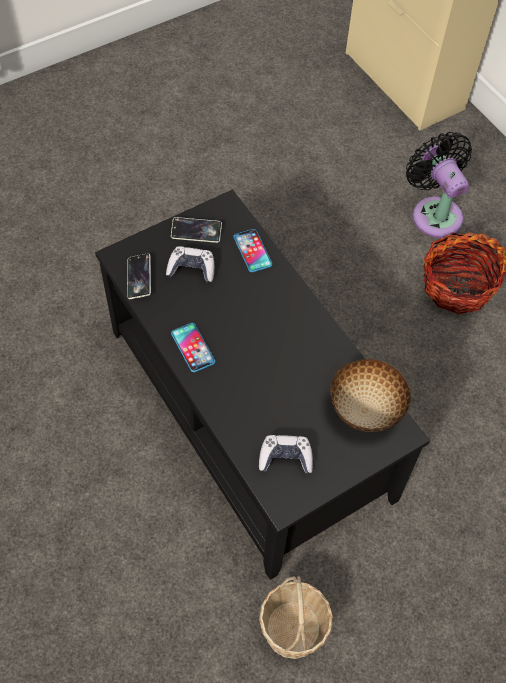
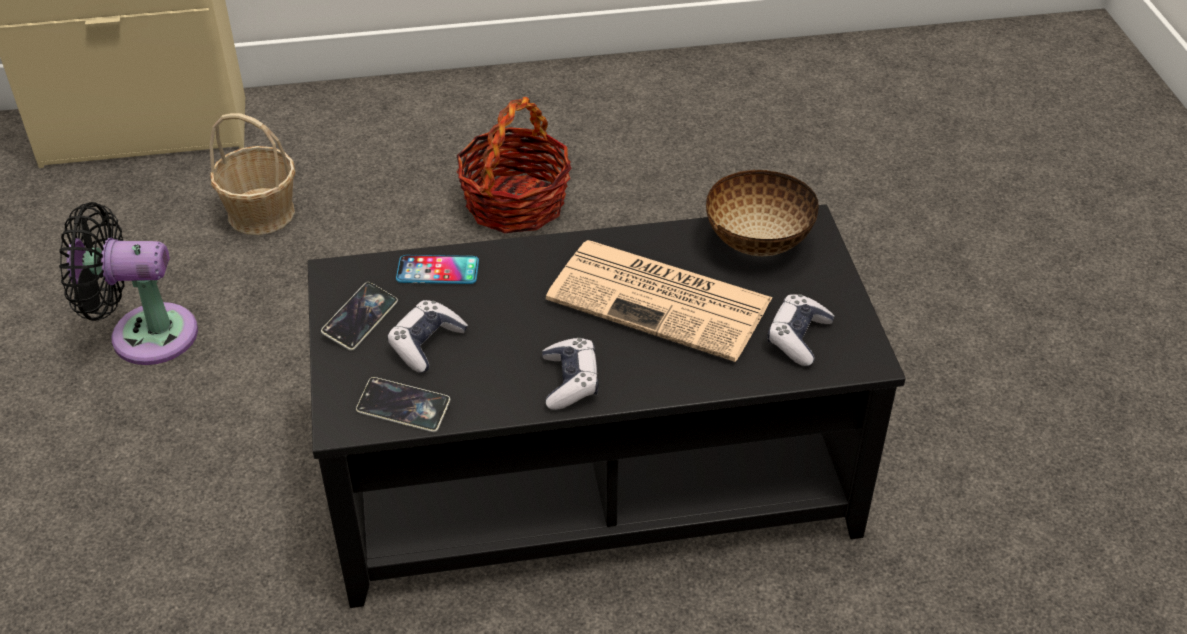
camera: 65 degrees left, 15 degrees down
phone [171,323,215,372] -> game controller [542,338,599,410]
basket [259,576,333,659] -> basket moved to [209,113,295,235]
black fan [406,132,472,238] -> black fan moved to [59,202,198,365]
none -> newspaper [546,240,773,362]

